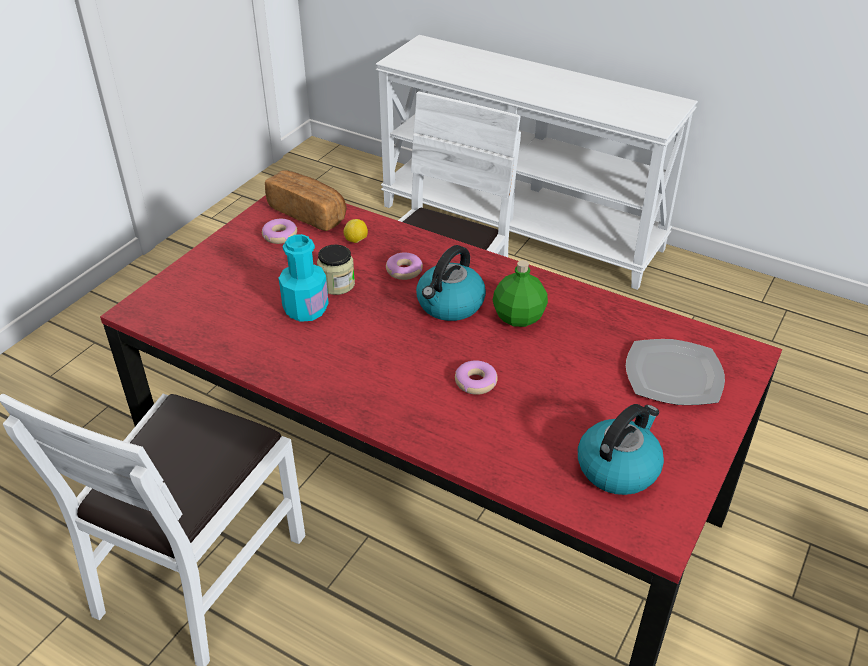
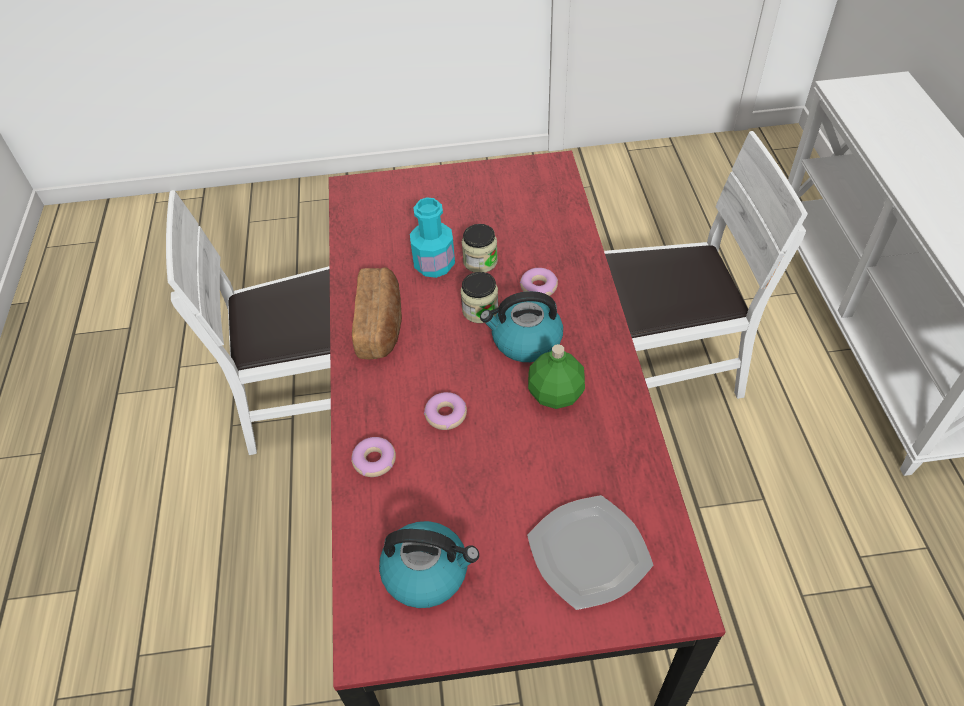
camera: 55 degrees right, 10 degrees up
donut [262,219,297,244] -> donut moved to [351,437,396,477]
bread [265,170,346,231] -> bread moved to [352,267,402,359]
lemon [344,219,368,243] -> none
none -> jar [461,272,498,323]

